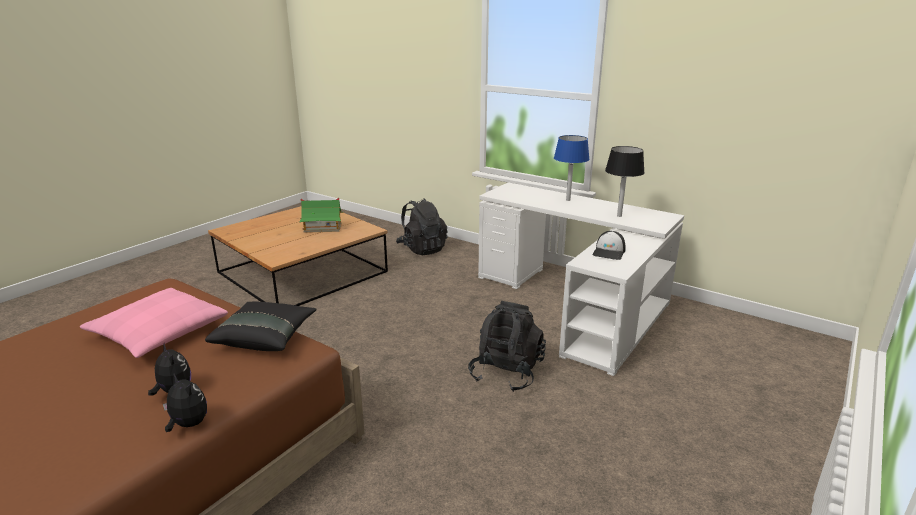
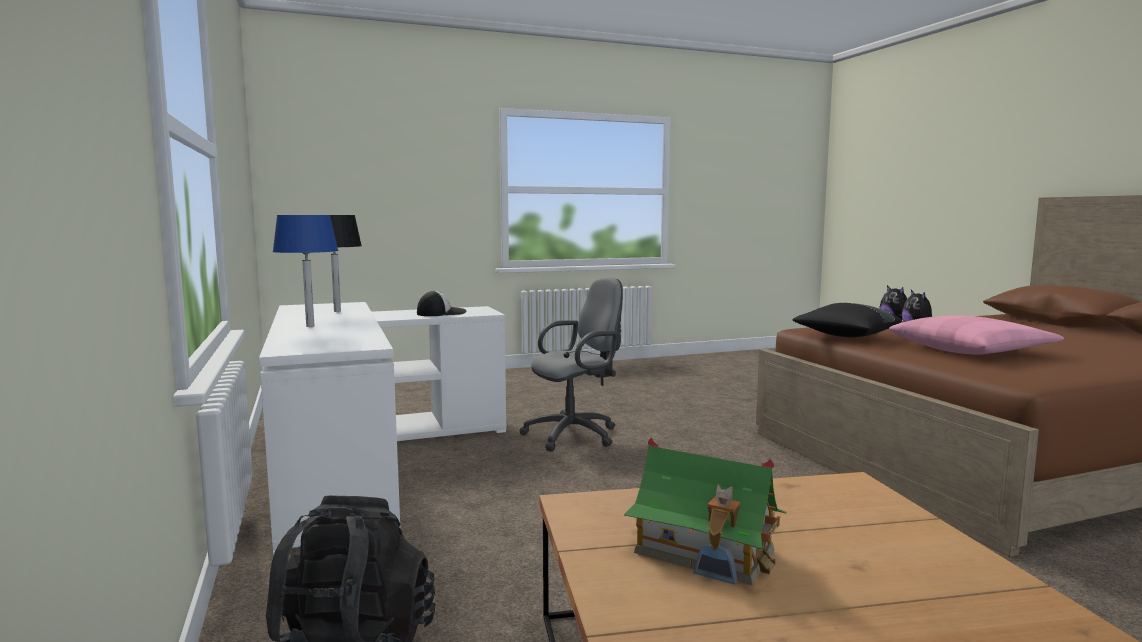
camera: 145 degrees left, 15 degrees down
black backpack [468,301,546,392] -> grey office chair [519,277,623,451]

